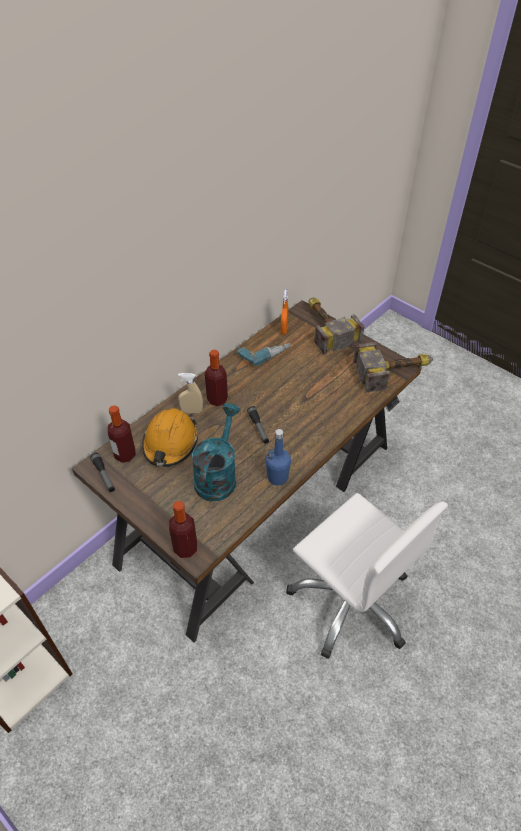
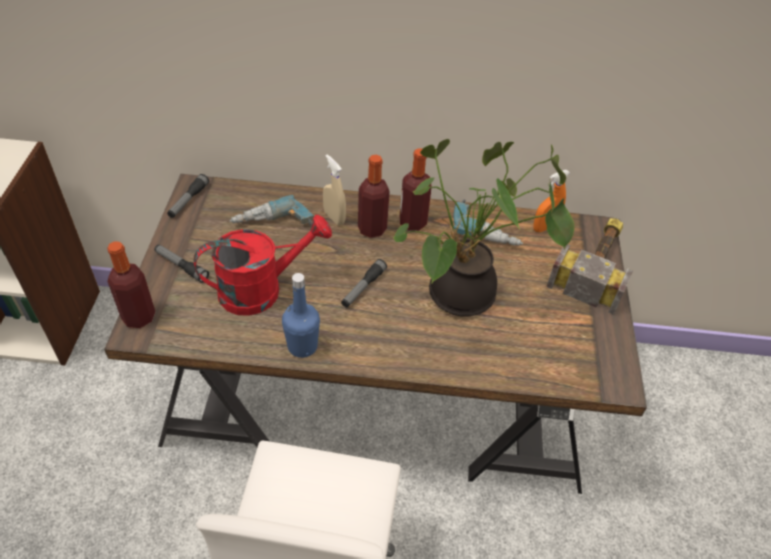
camera: 50 degrees right, 0 degrees up
bottle [108,406,136,463] -> bottle moved to [399,148,432,231]
orange hard hat [142,408,198,467] -> power drill [230,195,314,226]
turquoise watering can [192,403,241,502] -> red watering can [194,215,332,316]
hammer [353,342,433,393] -> none
none -> flashlight [154,245,209,283]
none -> potted plant [393,139,575,317]

